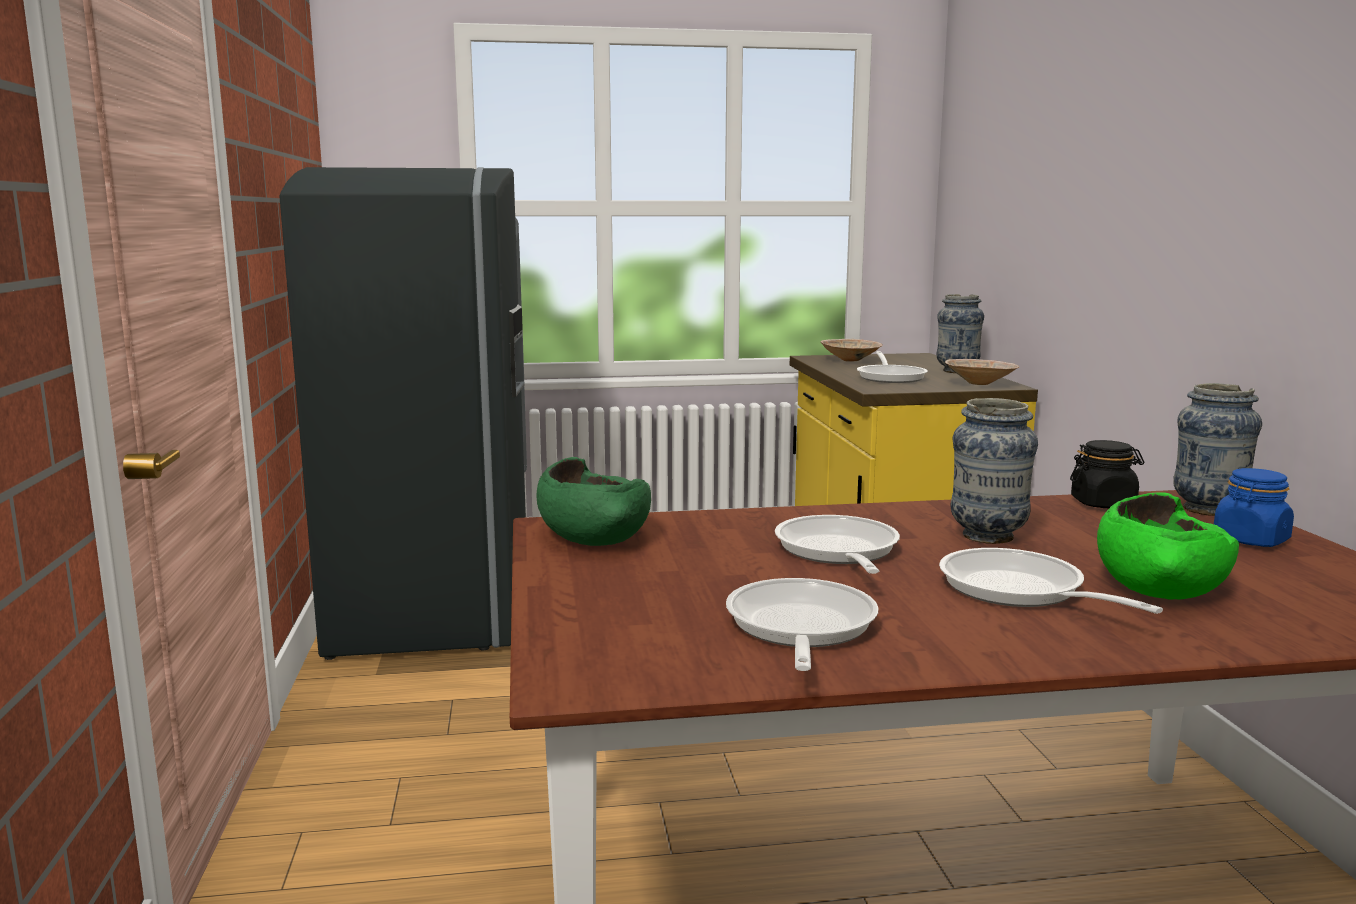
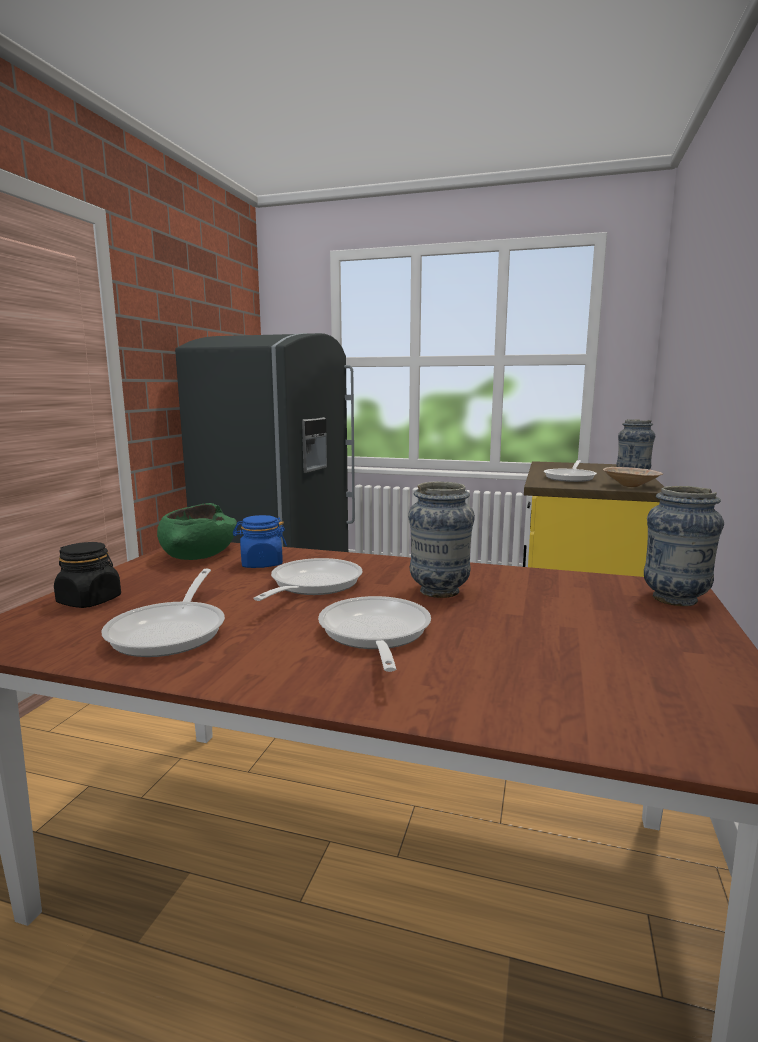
camera: 25 degrees right, 0 degrees up
frying pan [726,578,878,671] -> frying pan turned 150 degrees clockwise [101,569,225,657]
beige bowl [821,339,883,362] -> none
black jar [1070,440,1144,508] -> black jar moved to [54,542,121,608]
green bowl [1097,492,1239,599] -> none
blue jar [1214,468,1294,547] -> blue jar moved to [233,515,287,568]

